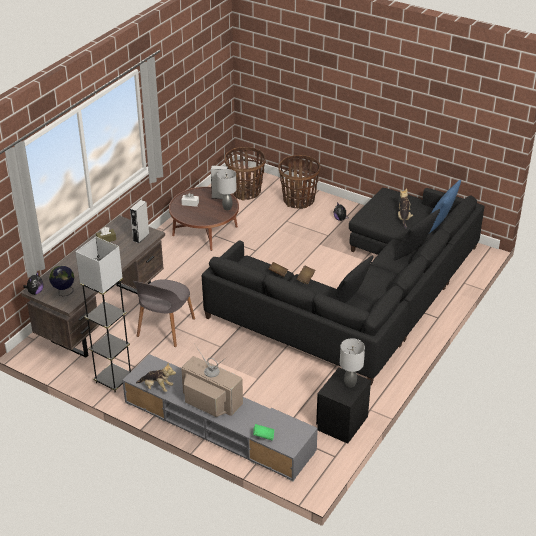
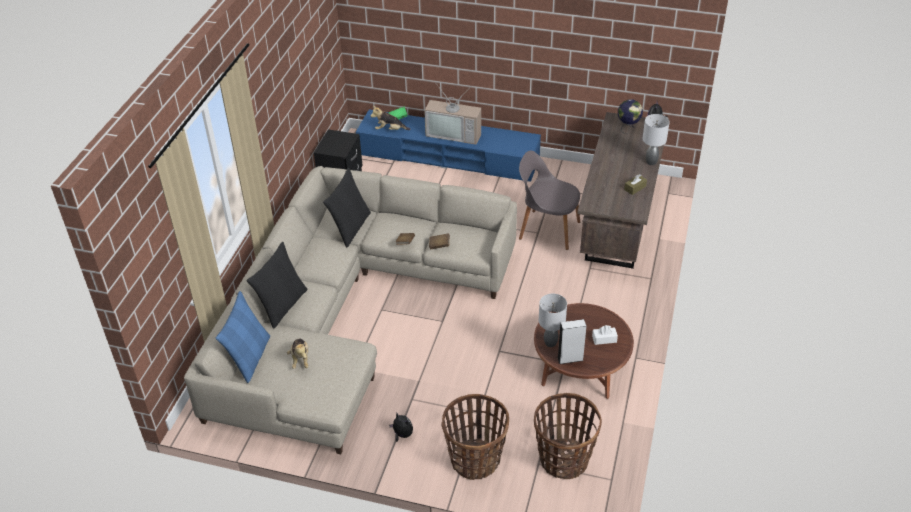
camera: 165 degrees right, 5 degrees up
grey floor lamp [75,237,131,393] -> none
grey tv stand [122,354,318,481] -> blue tv stand [356,109,541,182]
grey speaker [130,200,149,243] -> none
grey chair [133,279,195,347] -> grey chair turned 75 degrees counterclockwise [519,151,580,250]
plush toy [136,363,176,392] -> plush toy moved to [371,106,410,130]
black sofa [202,188,485,385] -> beige sofa [184,166,517,454]
grey table lamp [340,338,365,388] -> grey table lamp moved to [642,114,670,165]

